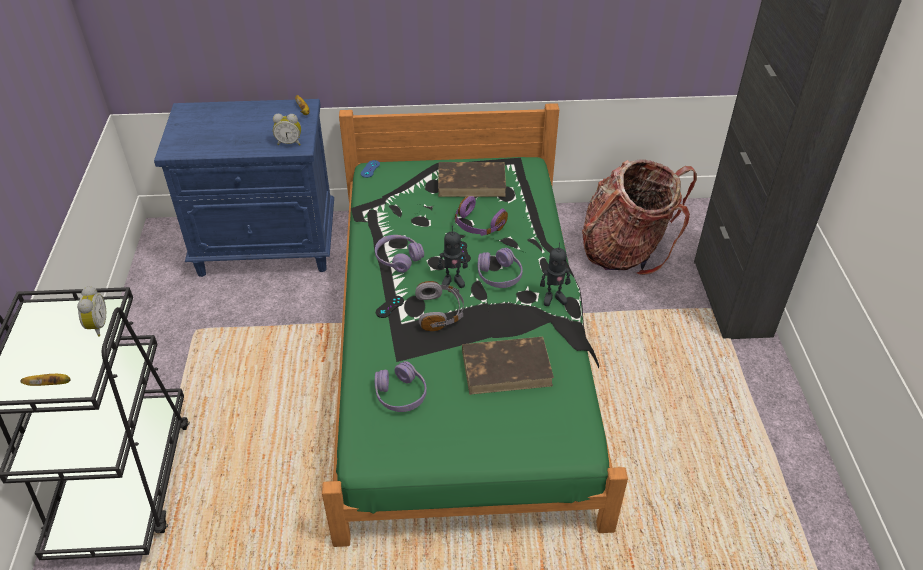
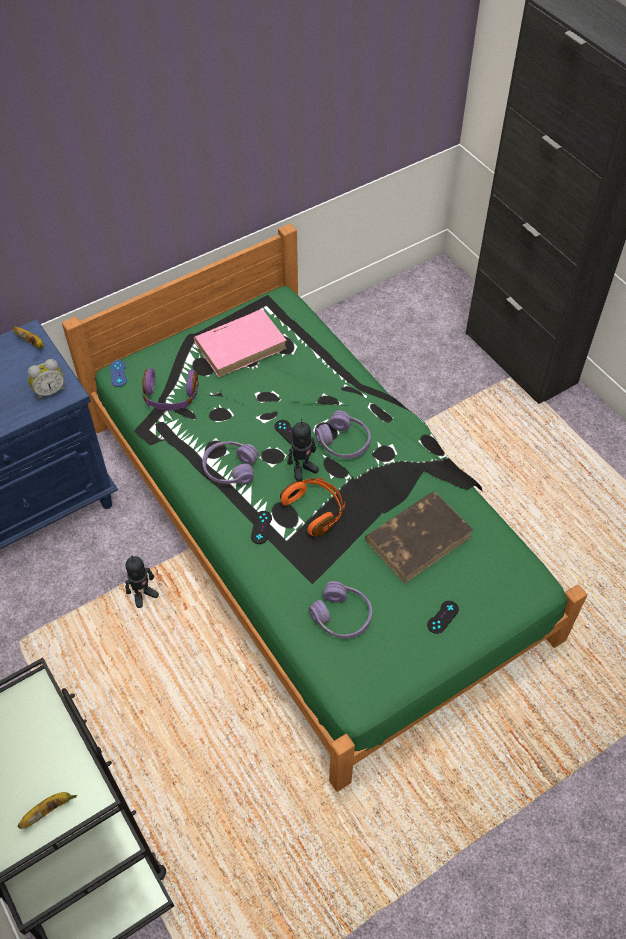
camera: 30 degrees left, 10 degrees up
alarm clock [77,286,106,337] -> none
grey headphones [415,281,464,331] -> orange headphones [280,478,345,537]
brown book [438,162,506,197] -> pink book [194,309,287,378]
purple headphones [455,196,508,236] -> purple headphones moved to [142,368,199,411]
toy robot [540,242,571,306] -> toy robot moved to [125,555,159,608]
backpack [582,160,697,275] -> none
none -> black game controller [427,601,459,634]

